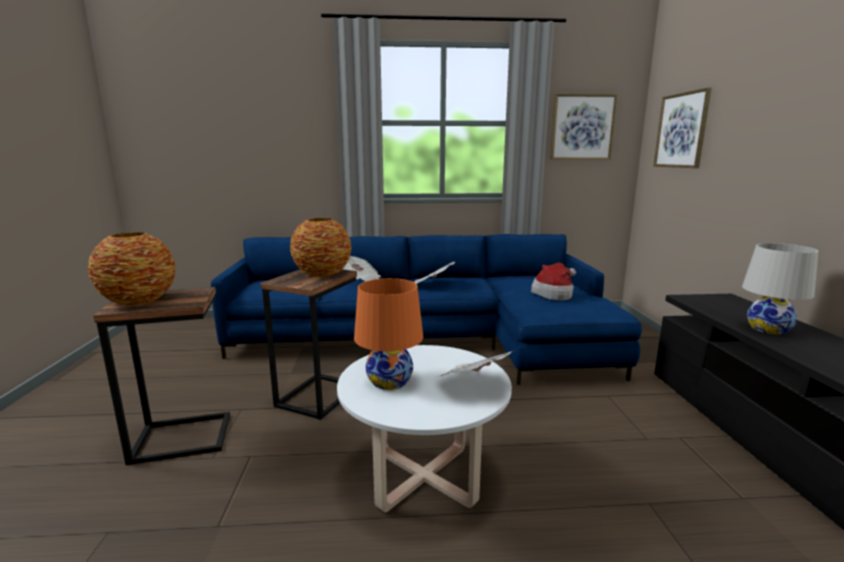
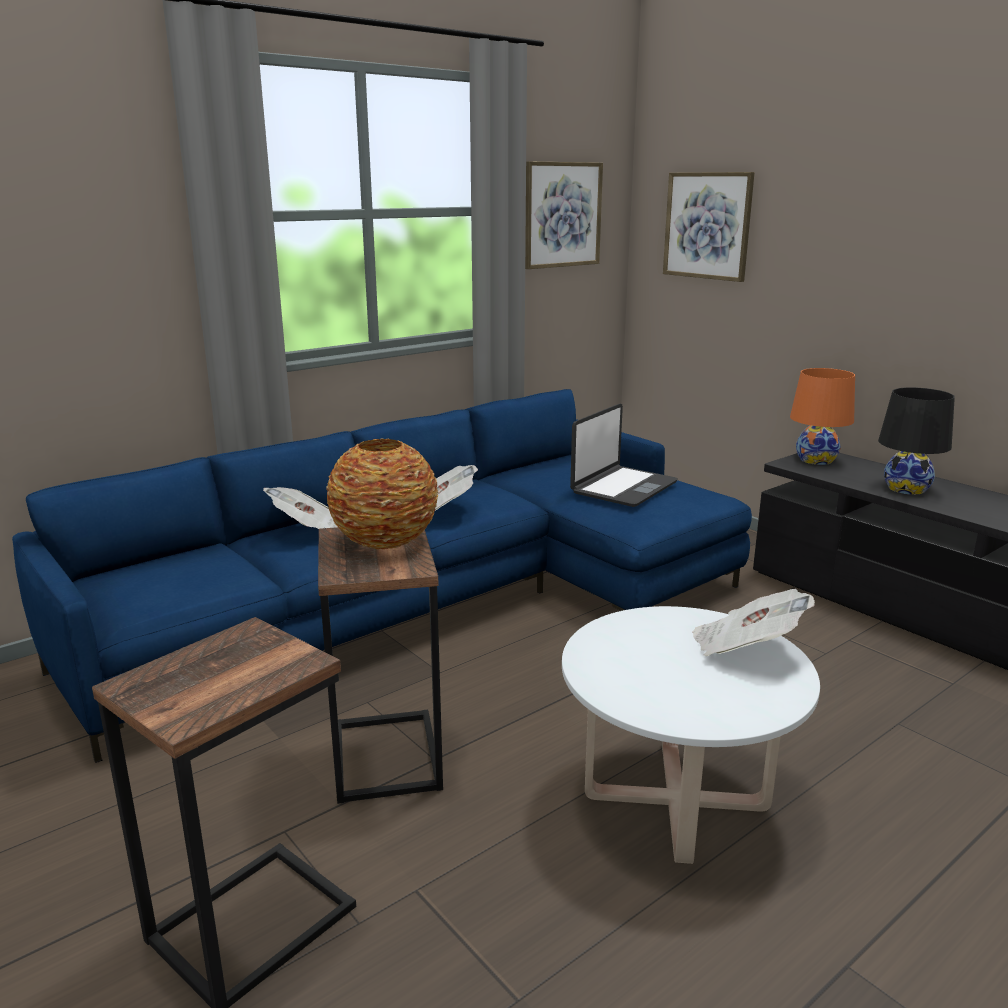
camera: 35 degrees left, 5 degrees up
vase [88,232,176,306] -> none
orange table lamp [354,278,423,390] -> orange table lamp moved to [790,368,855,465]
hat [531,263,576,301] -> laptop [570,403,678,507]
white table lamp [742,243,818,335] -> black table lamp [878,387,955,495]

